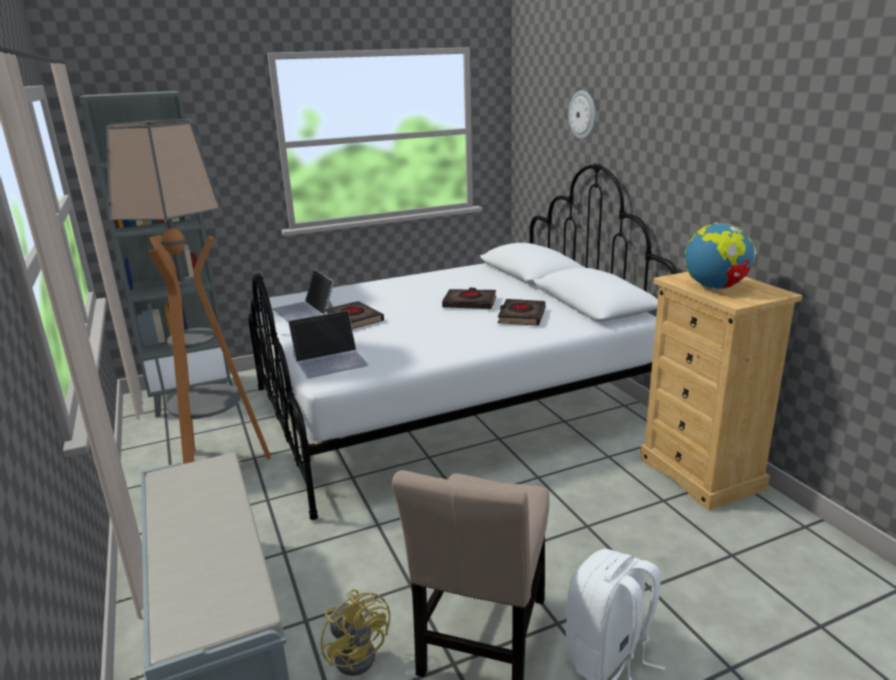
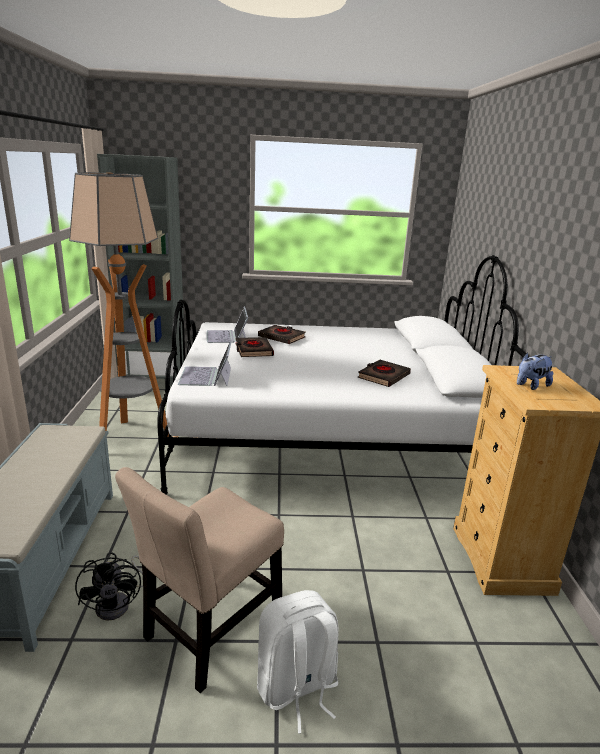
camera: 20 degrees right, 0 degrees up
laptop [288,310,368,378] -> laptop turned 90 degrees clockwise [178,340,232,386]
yellow fan [321,589,390,676] -> black fan [75,552,143,621]
black book [442,288,496,309] -> black book moved to [258,325,306,344]
wall clock [568,90,596,140] -> none
globe [684,222,757,290] -> plush toy [517,352,553,390]

